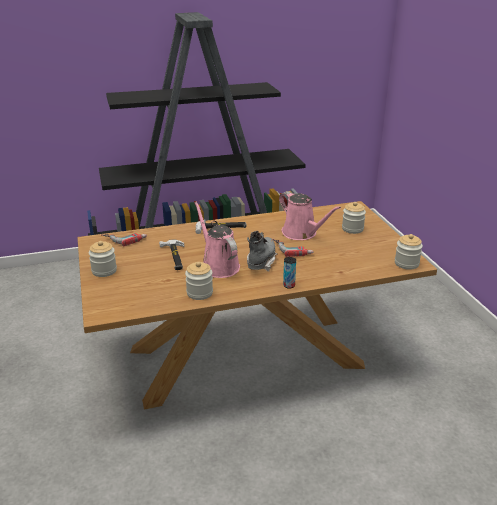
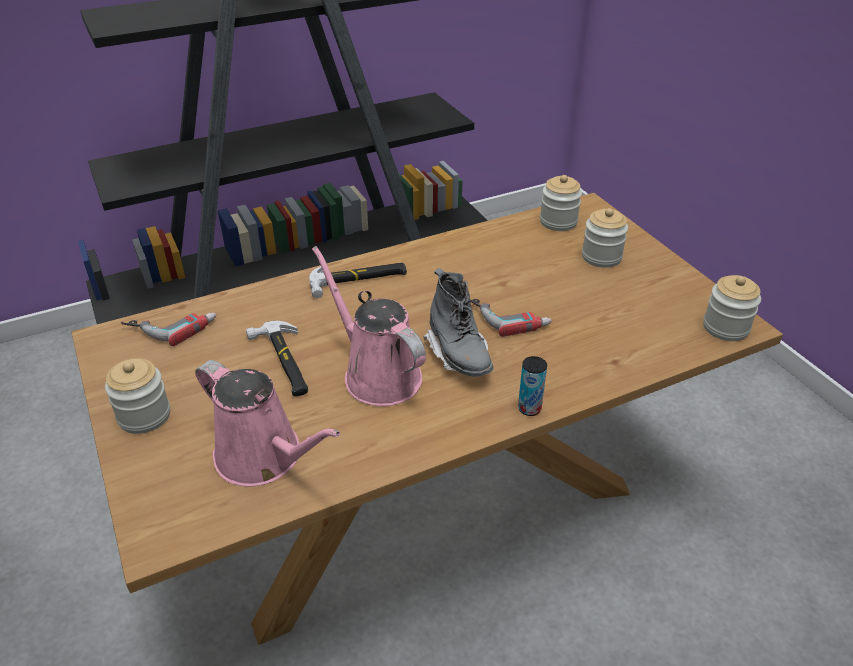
camera: 10 degrees left, 10 degrees up
jar [185,262,213,300] -> jar moved to [540,175,582,231]
grey boot [247,231,278,271] -> grey boot turned 150 degrees clockwise [424,268,493,377]
pink watering can [279,191,341,240] -> pink watering can moved to [195,360,341,487]

